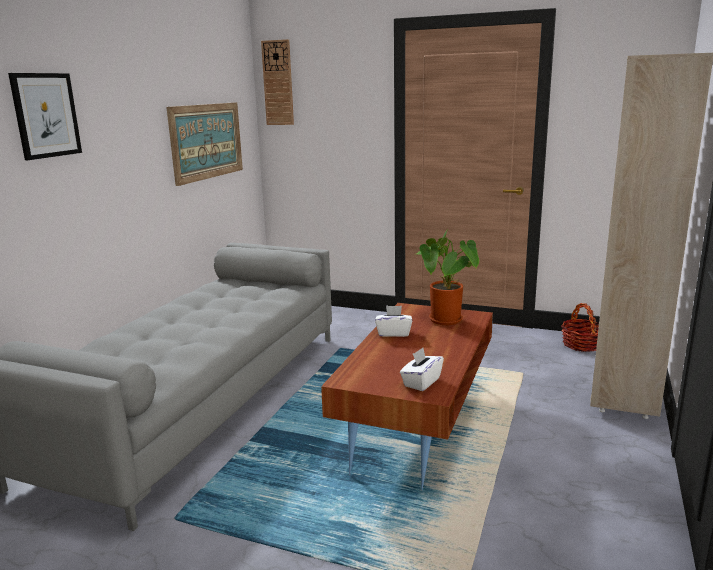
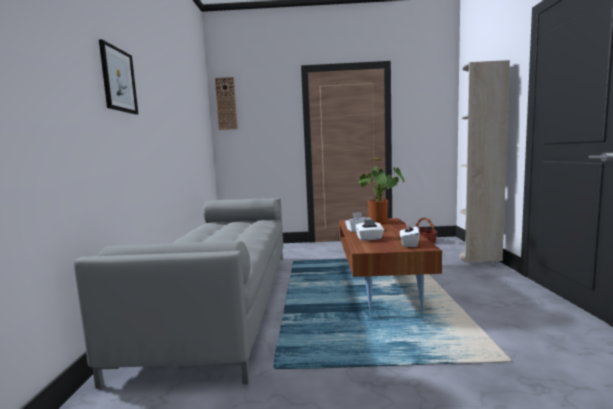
camera: 20 degrees left, 10 degrees down
picture [166,102,243,186] -> none
none -> white tissue box [355,219,384,241]

